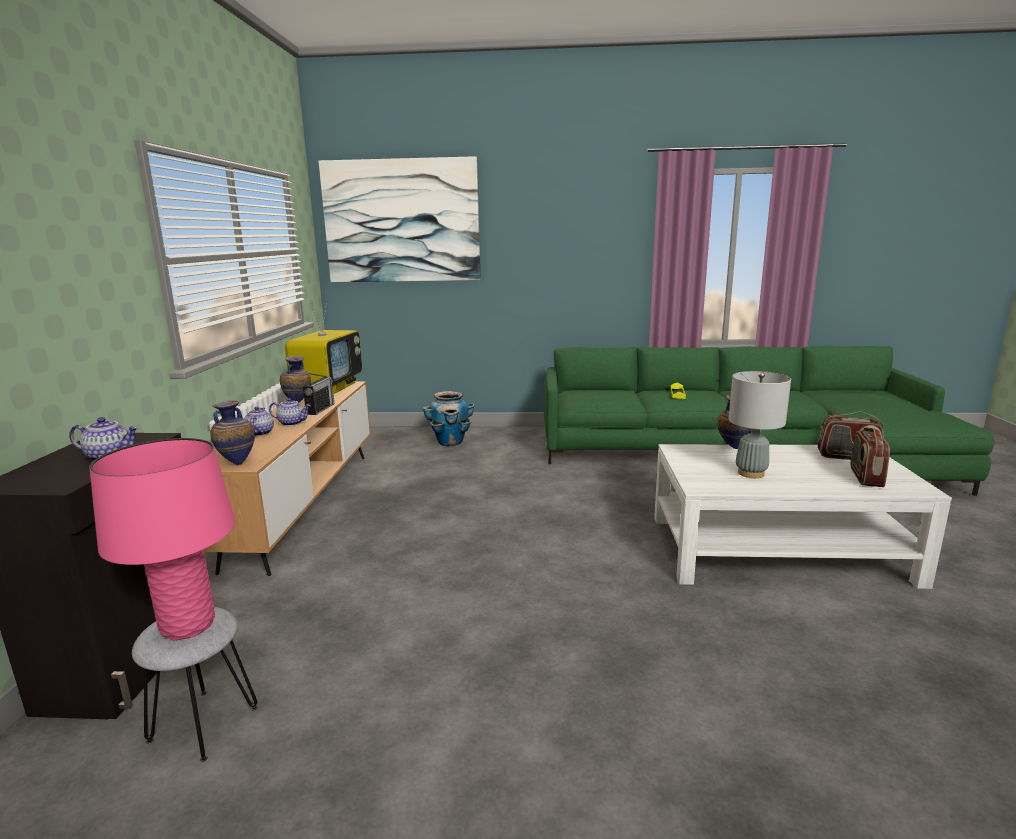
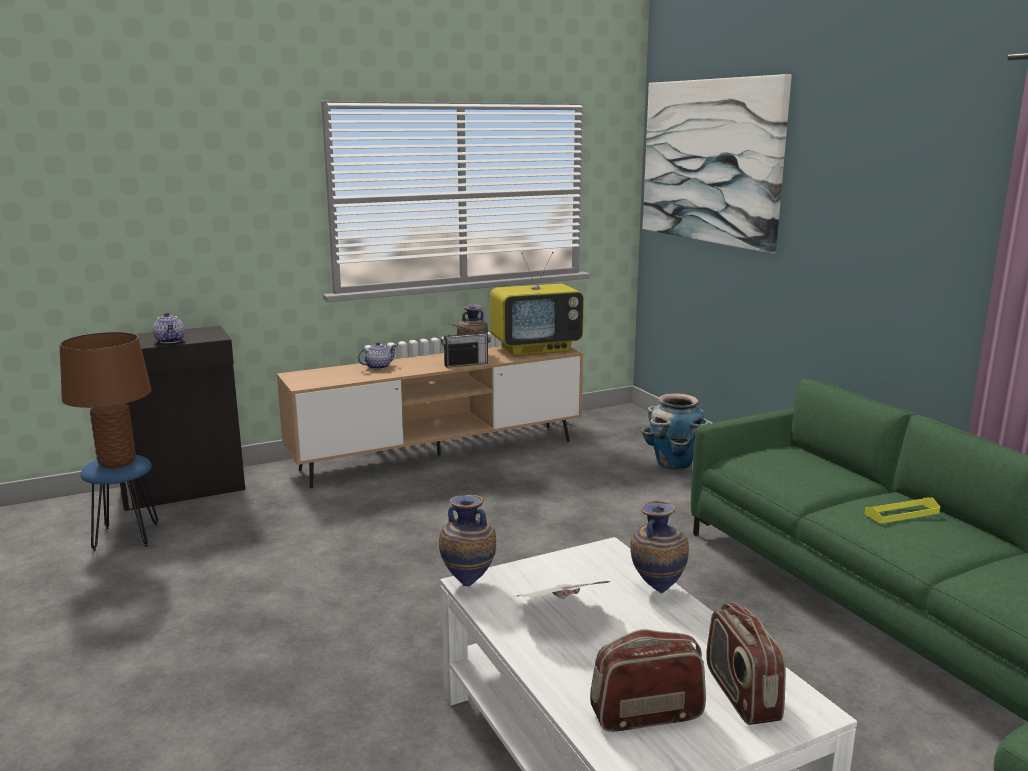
camera: 60 degrees right, 0 degrees up
pink table lamp [89,438,235,640] -> brown table lamp [60,332,151,469]
grey stool [132,607,258,762] -> blue stool [80,455,159,551]
vase [210,400,255,466] -> vase moved to [439,495,496,586]
teapot [269,398,311,426] -> none
grey table lamp [729,371,791,478] -> newspaper [517,581,611,599]

